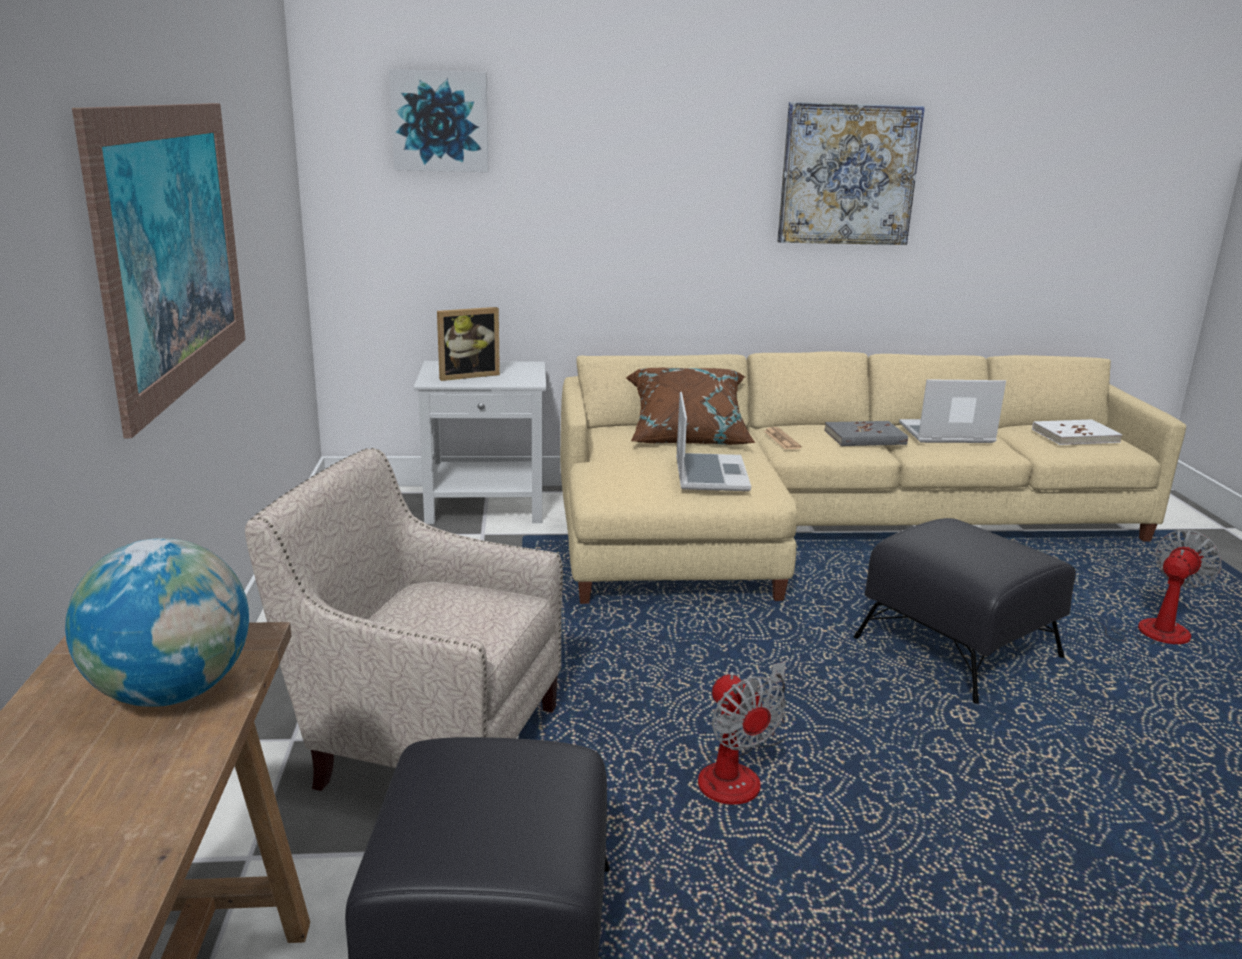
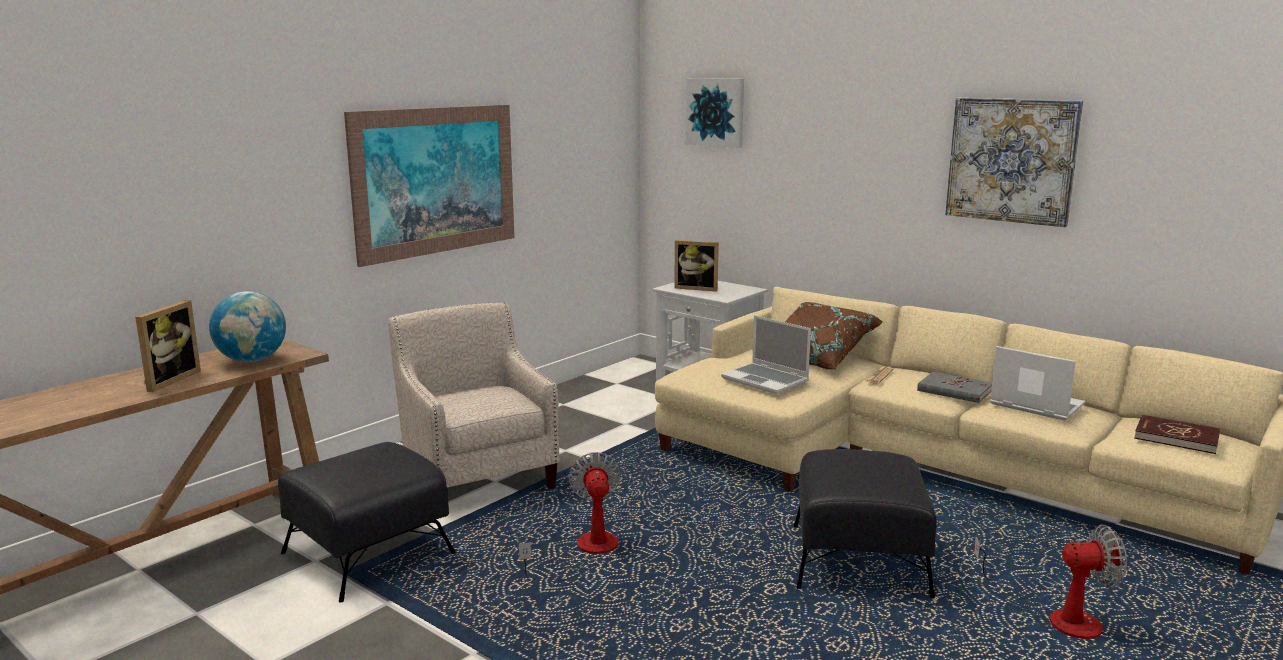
camera: 45 degrees right, 5 degrees down
laptop [676,392,751,491] -> laptop turned 90 degrees clockwise [721,315,811,394]
fan [698,662,786,805] -> fan turned 150 degrees clockwise [519,452,621,575]
white book [1032,420,1123,445] -> red book [1134,415,1220,454]
none -> picture frame [135,300,201,392]

